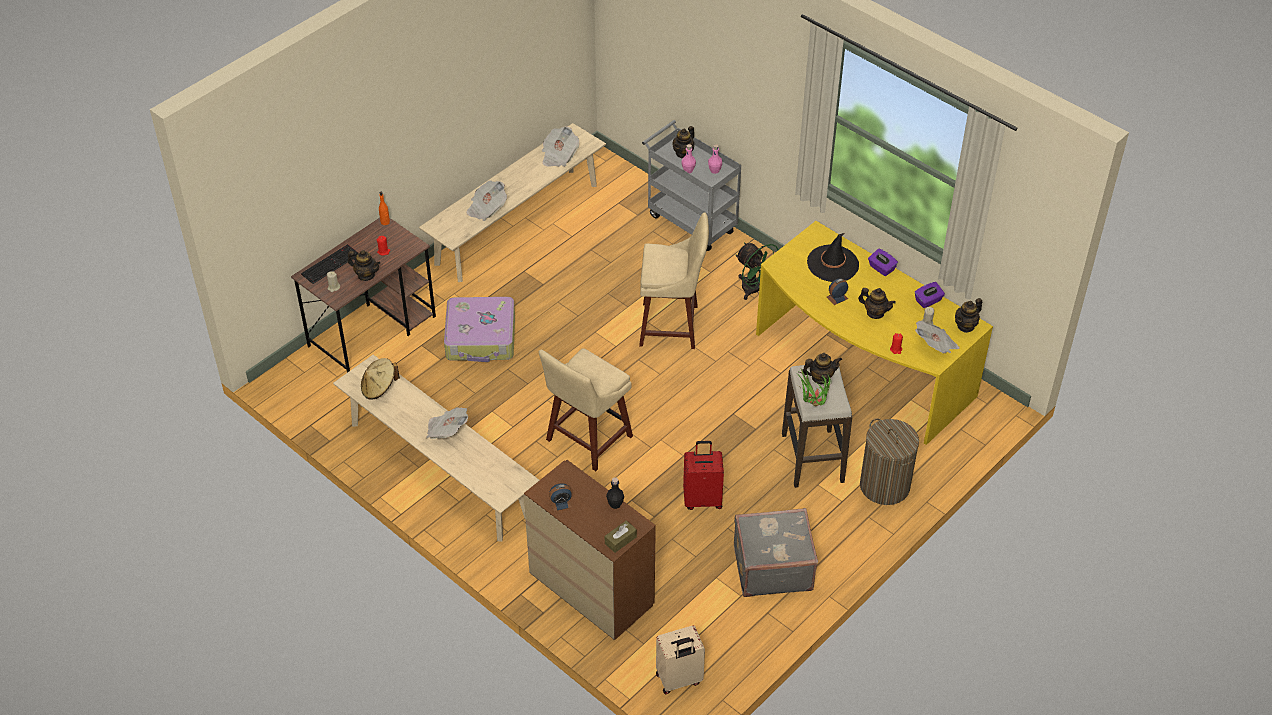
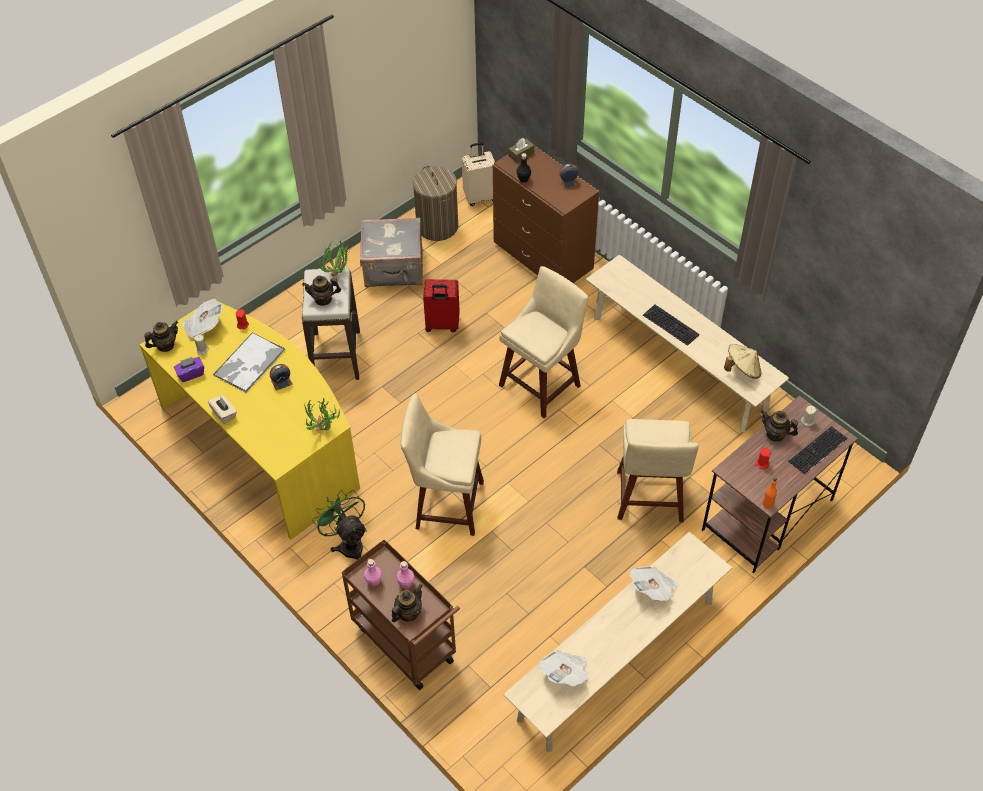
camera: 175 degrees left, 5 degrees up
newspaper [426,407,468,439] -> keyboard [643,304,700,346]
suitcase [444,297,515,362] -> beige chair [617,419,699,522]
grey cart [642,120,741,251] -> brown cart [342,540,460,690]
black hat [807,233,859,282] -> none
teapot [858,288,896,319] -> tray [213,332,285,393]
laundry basket [860,418,919,505] -> laundry basket moved to [413,166,458,241]
purple tissue box [868,249,898,276] -> beige tissue box [208,395,237,424]
none -> potted plant [304,398,341,431]

